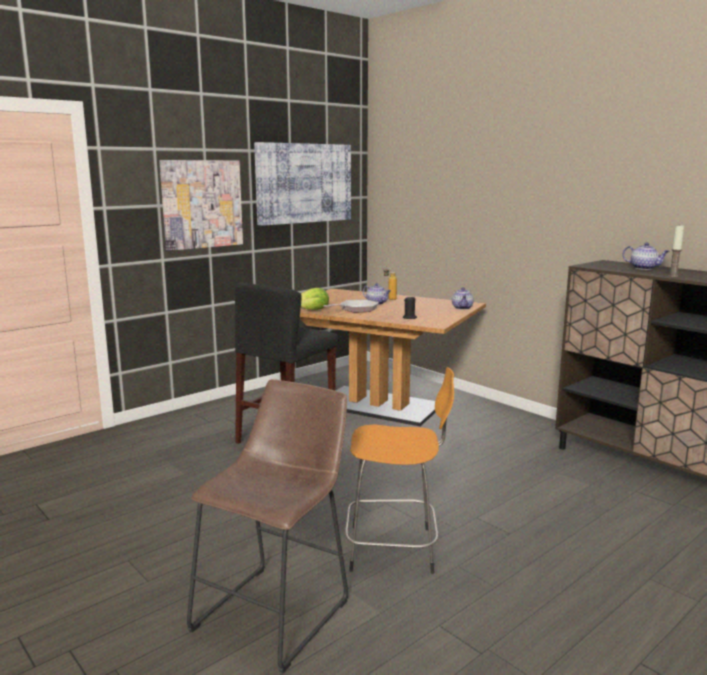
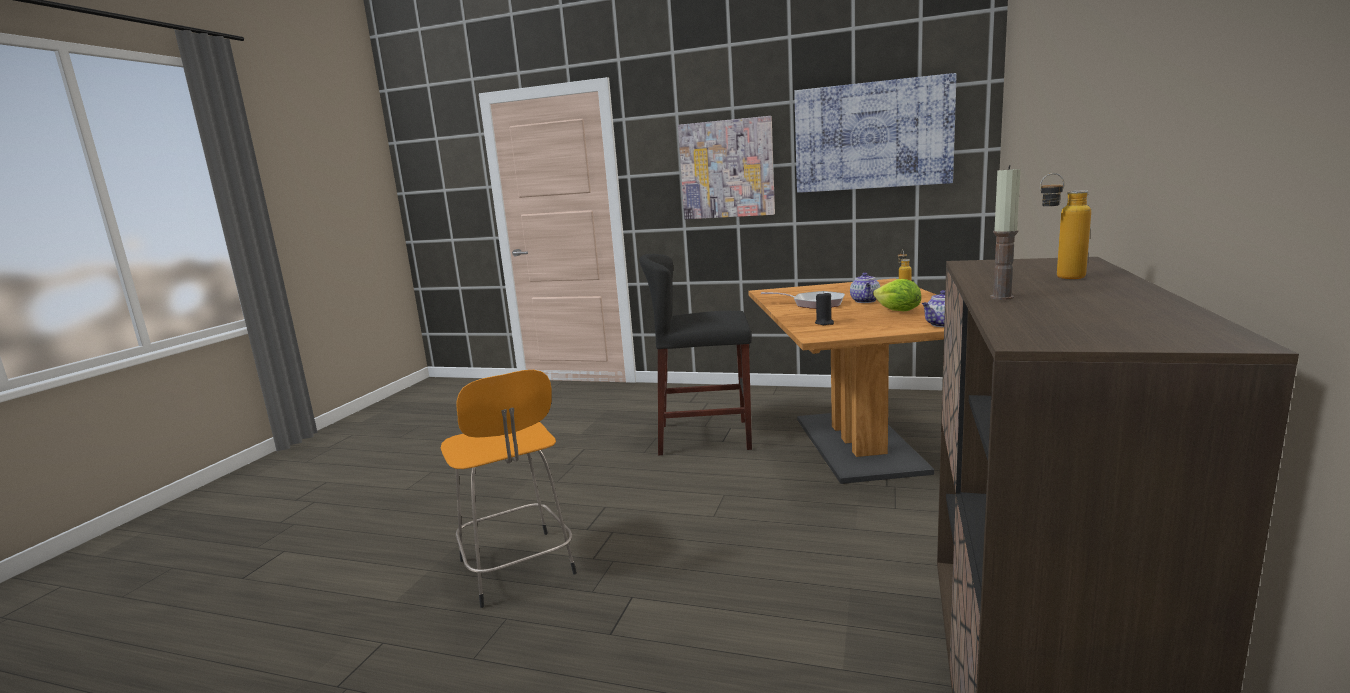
camera: 60 degrees right, 0 degrees up
brown stool [187,379,348,673] -> none
lettuce [301,288,329,310] -> lettuce moved to [873,279,921,311]
teapot [623,242,669,270] -> bottle [1040,173,1091,279]

